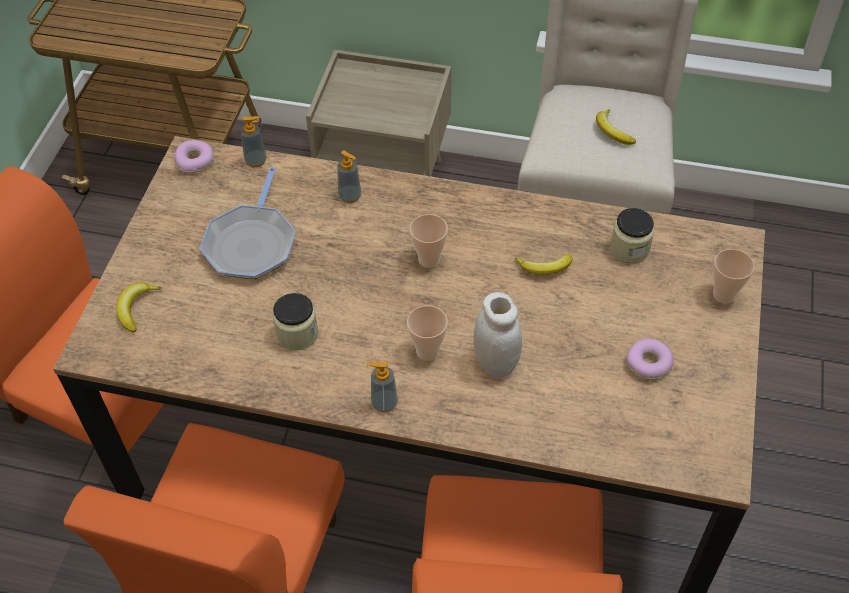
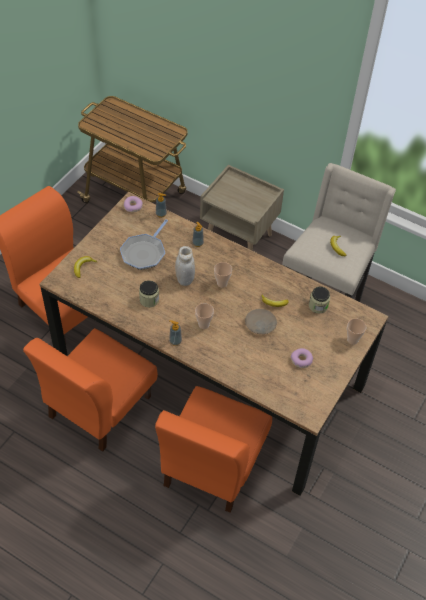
camera: 15 degrees right, 0 degrees up
white jar [474,292,522,377] -> white jar moved to [175,246,195,286]
none -> beige plate [245,309,277,334]

